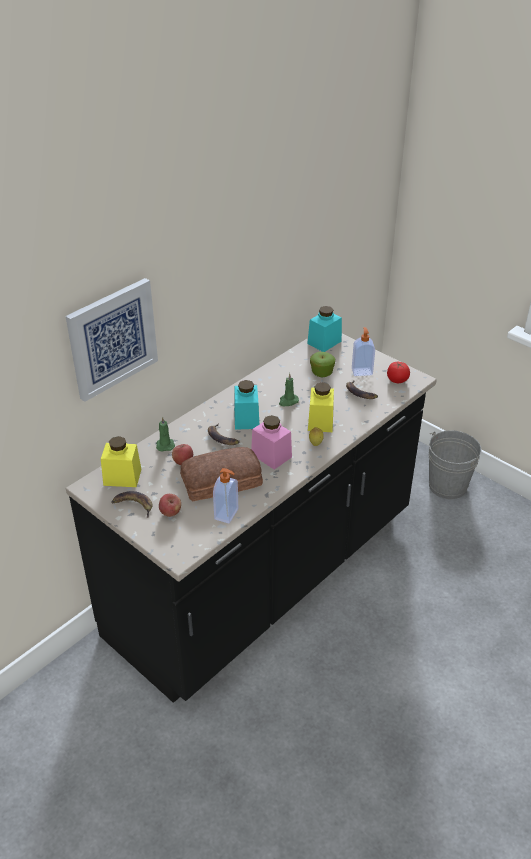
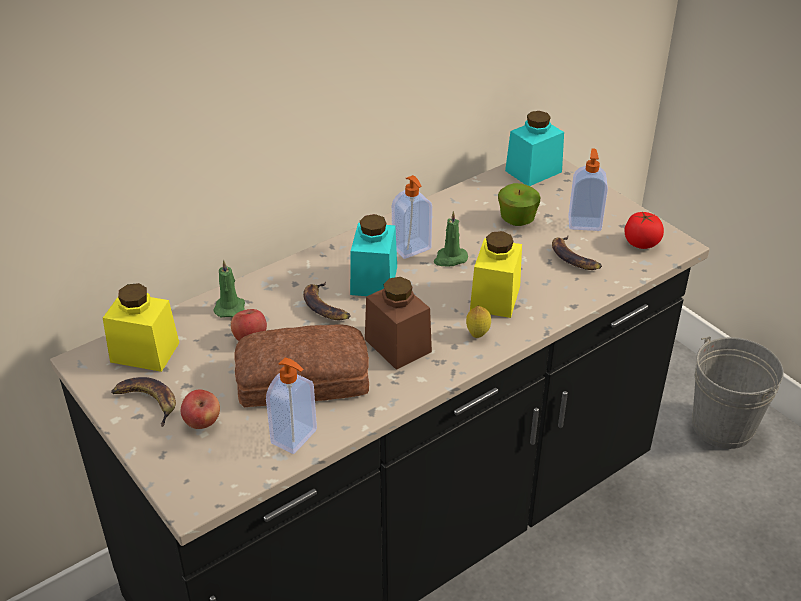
camera: 10 degrees right, 0 degrees up
picture [66,278,158,402] -> none
pink jar [251,415,292,470] -> brown jar [365,277,432,370]
none -> soap dispenser [392,175,432,259]

